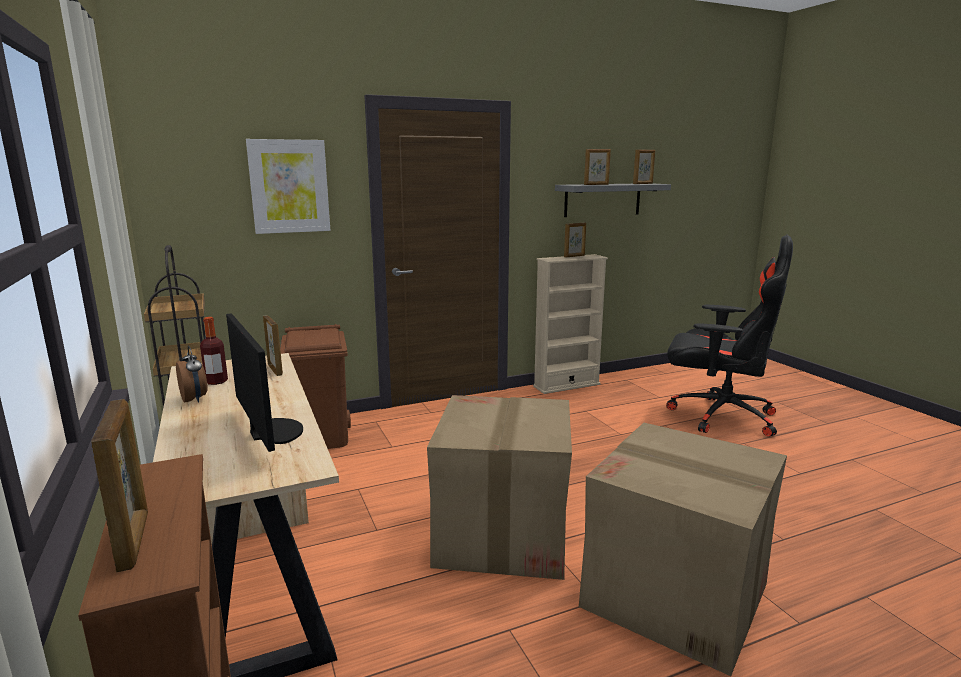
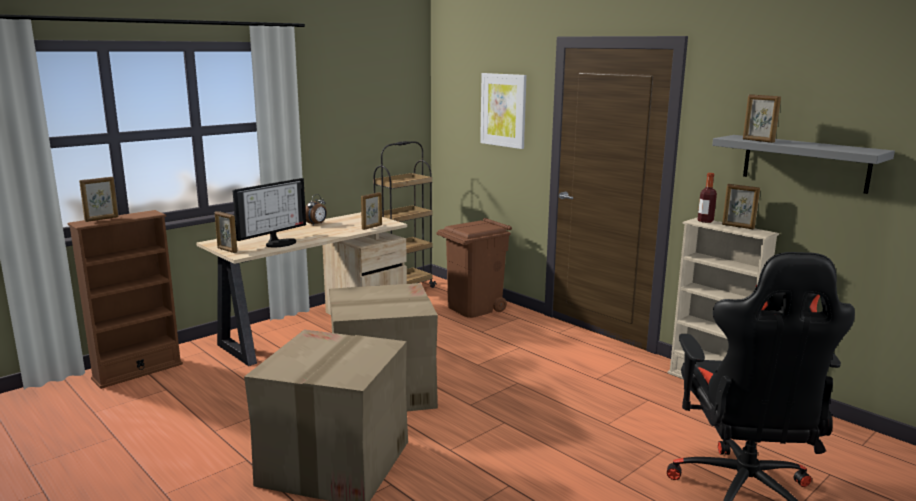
camera: 70 degrees right, 0 degrees up
bottle [200,317,228,385] -> bottle moved to [698,173,717,223]
picture frame [633,149,655,184] -> picture frame moved to [215,211,237,253]

